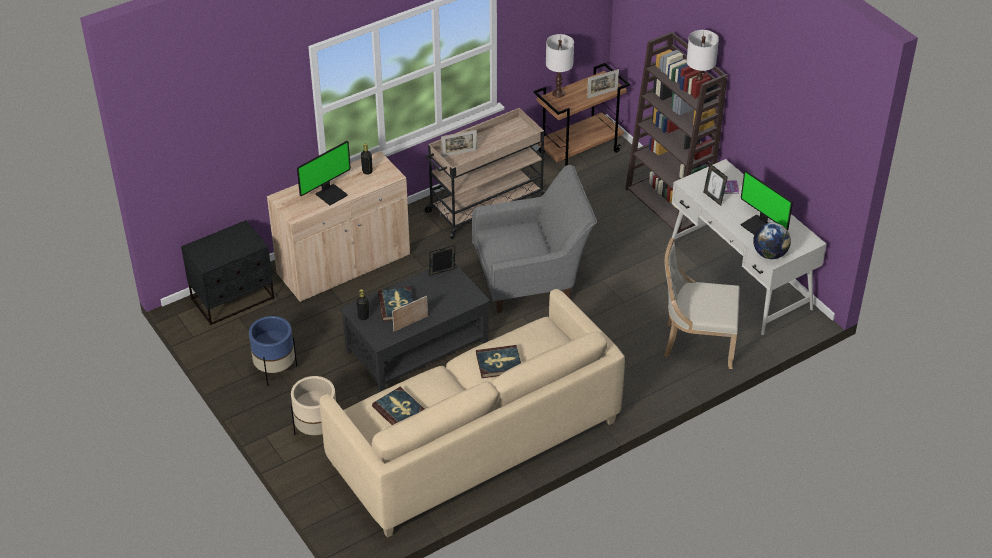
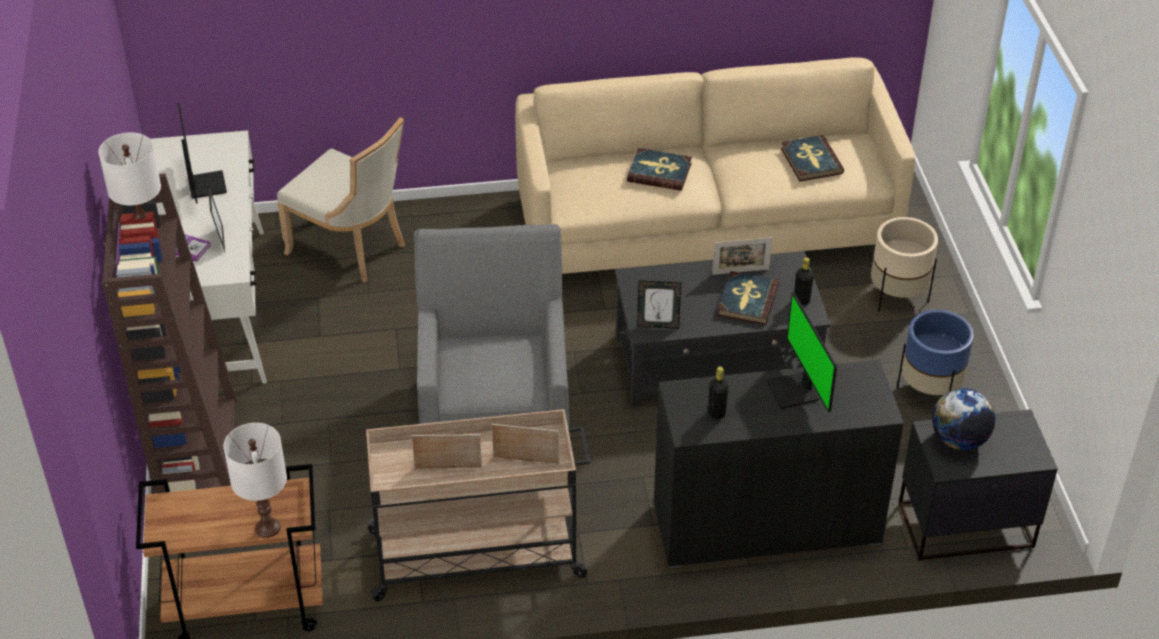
camera: 155 degrees left, 0 degrees up
beige cabinet [267,151,410,302] -> black cabinet [654,360,904,568]
monitor [297,141,351,205] -> monitor turned 90 degrees counterclockwise [766,293,837,412]
grey armchair [472,165,597,313] -> grey armchair turned 75 degrees clockwise [414,224,569,428]
picture frame [587,69,619,99] -> picture frame moved to [411,434,482,469]
globe [753,222,791,259] -> globe moved to [932,388,995,450]

